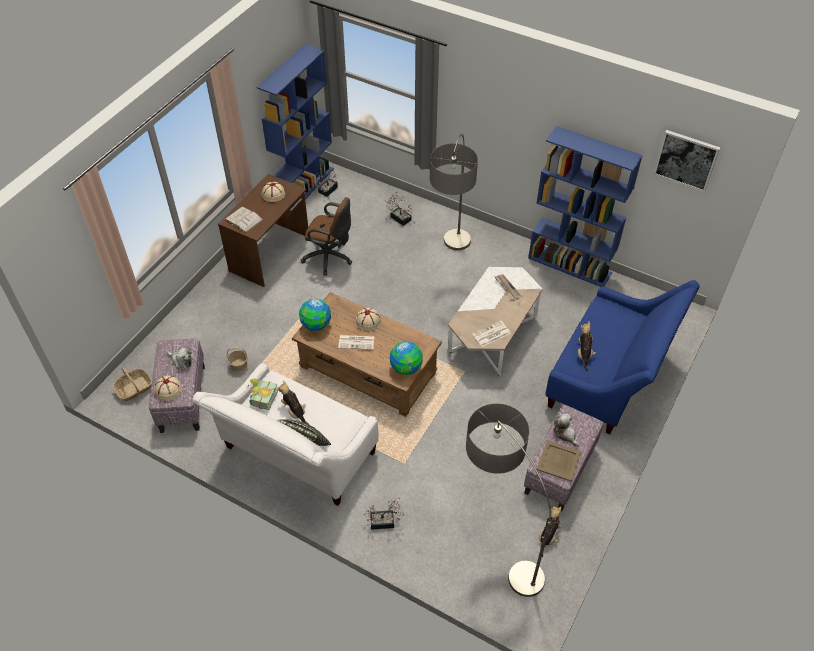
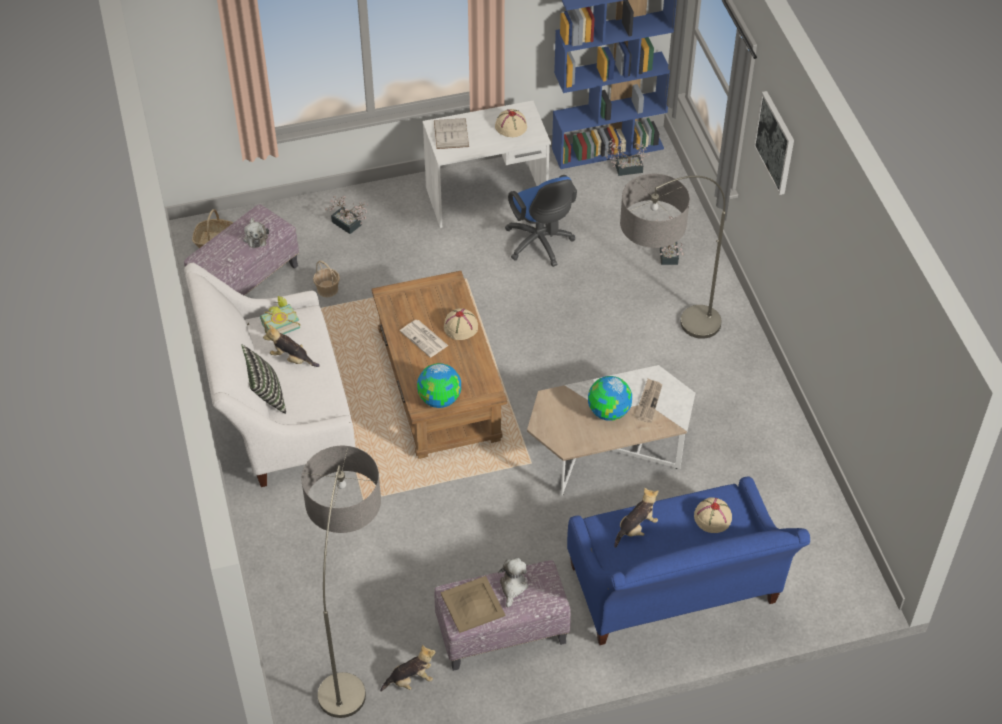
camera: 45 degrees right, 0 degrees up
beige hat [154,376,182,401] -> beige hat moved to [694,498,732,533]
brown desk [218,174,308,287] -> white desk [423,101,551,228]
plush toy [277,381,308,424] -> plush toy turned 75 degrees counterclockwise [263,325,320,367]
globe [299,299,331,331] -> globe moved to [588,376,632,421]
brown office chair [301,197,352,276] -> blue office chair [505,175,577,267]
potted plant [363,496,404,530] -> potted plant moved to [325,196,368,234]
newspaper [472,321,511,347] -> none
blue bookcase [528,126,643,287] -> none
picture [654,130,720,192] -> picture moved to [754,91,794,195]

